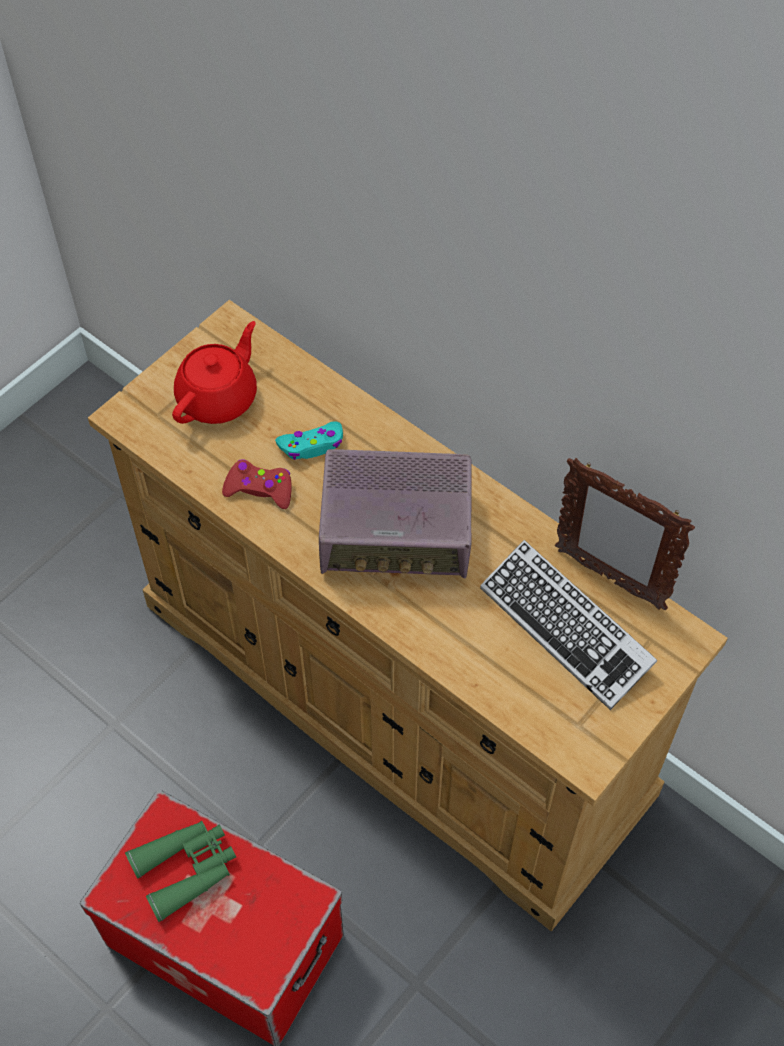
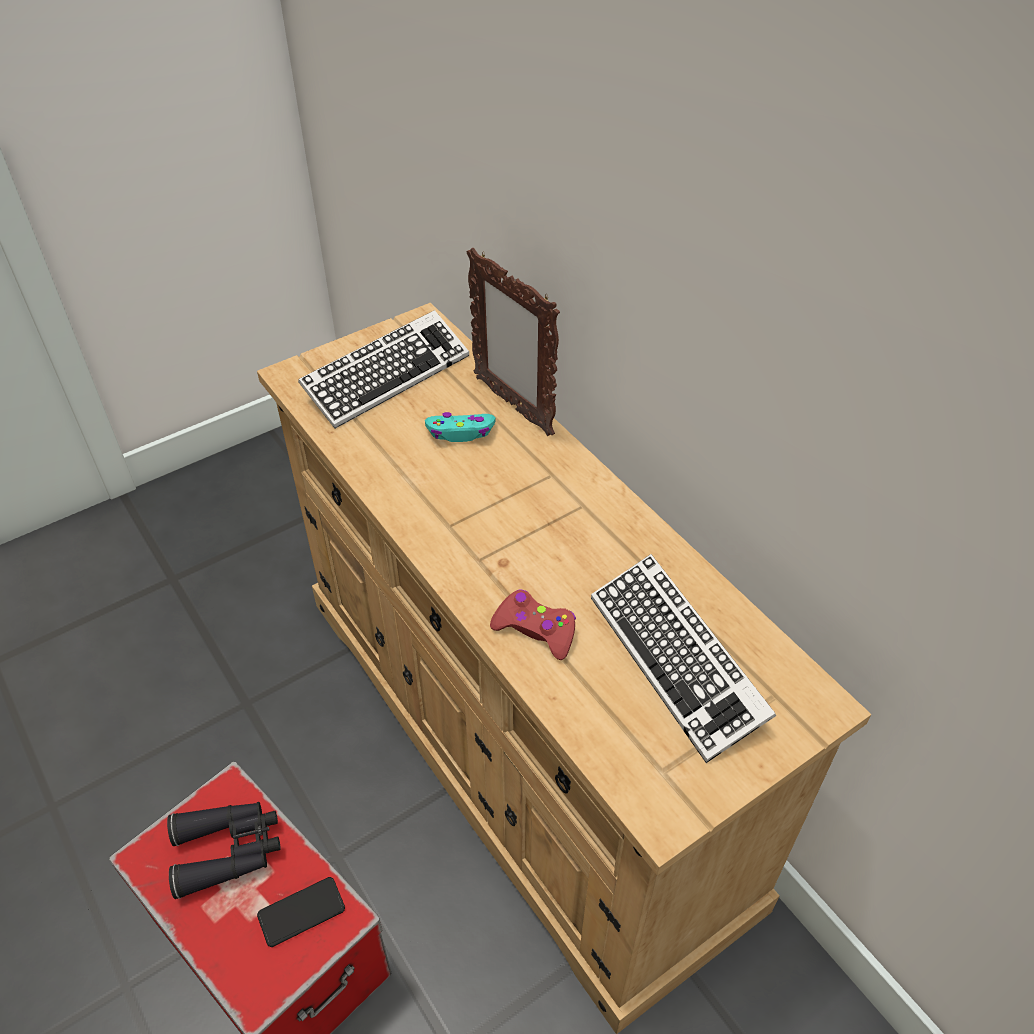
camera: 15 degrees right, 10 degrees down
green binoculars [125,821,236,922] -> black binoculars [167,802,281,899]
red teapot [172,321,257,424] -> keyboard [298,310,469,429]
red game controller [222,459,292,509] -> red game controller moved to [490,589,576,660]
radio [319,449,471,579] -> none
picture frame [555,458,695,610] -> picture frame moved to [467,247,560,436]
none -> phone [257,877,345,947]

